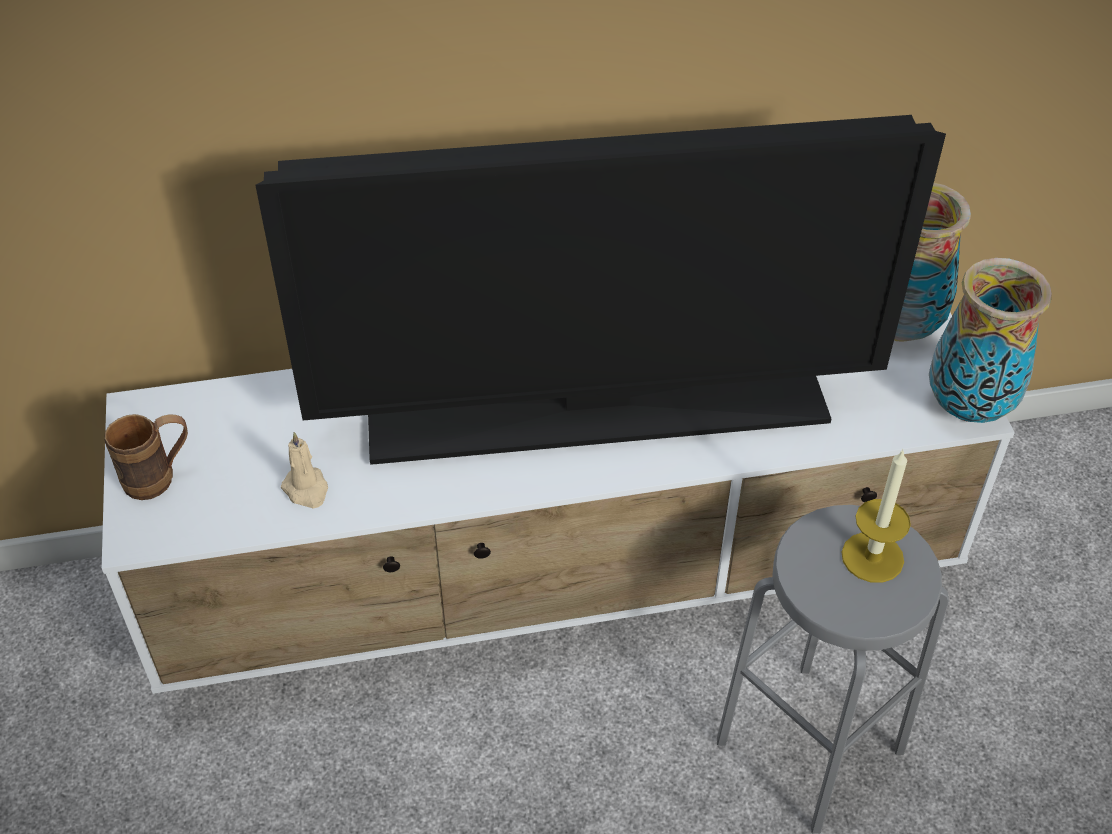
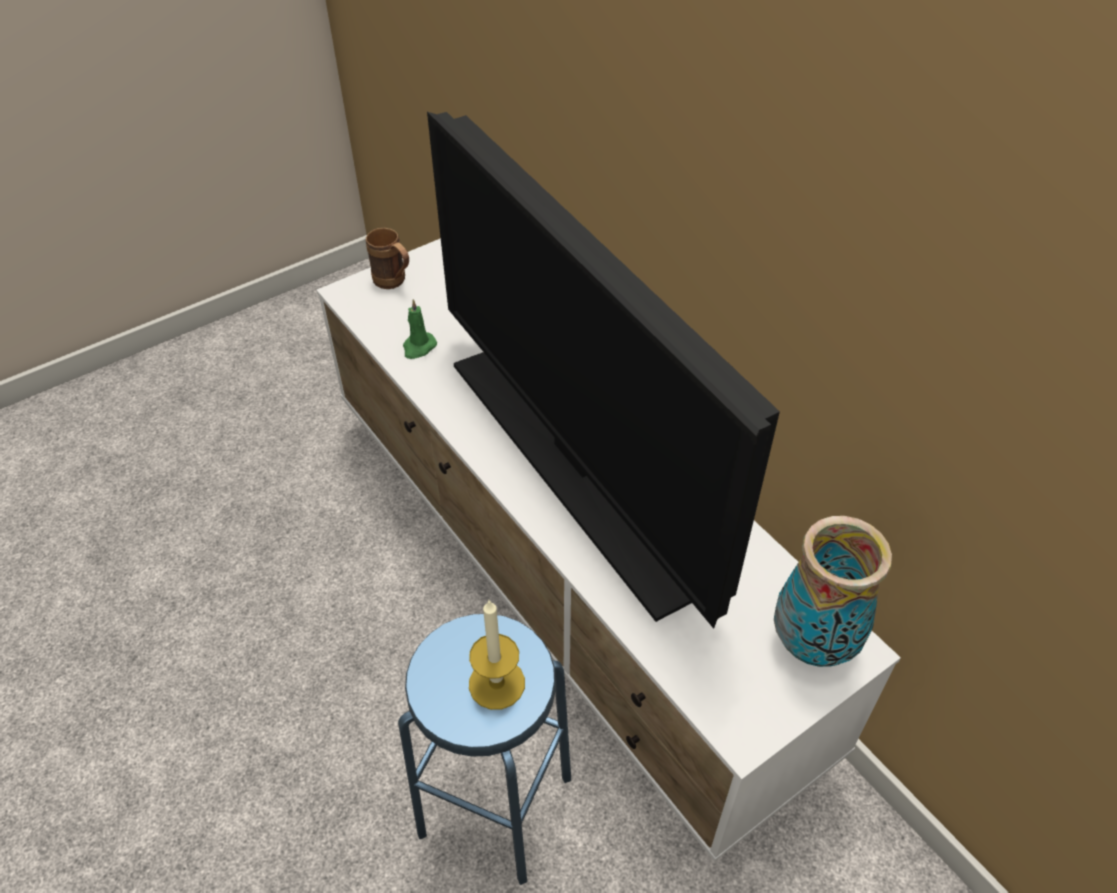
camera: 65 degrees right, 0 degrees up
beige candle [281,432,328,508] -> green candle [403,299,437,359]
grey stool [717,505,949,834] -> blue stool [398,614,571,885]
vase [929,258,1052,423] -> none

